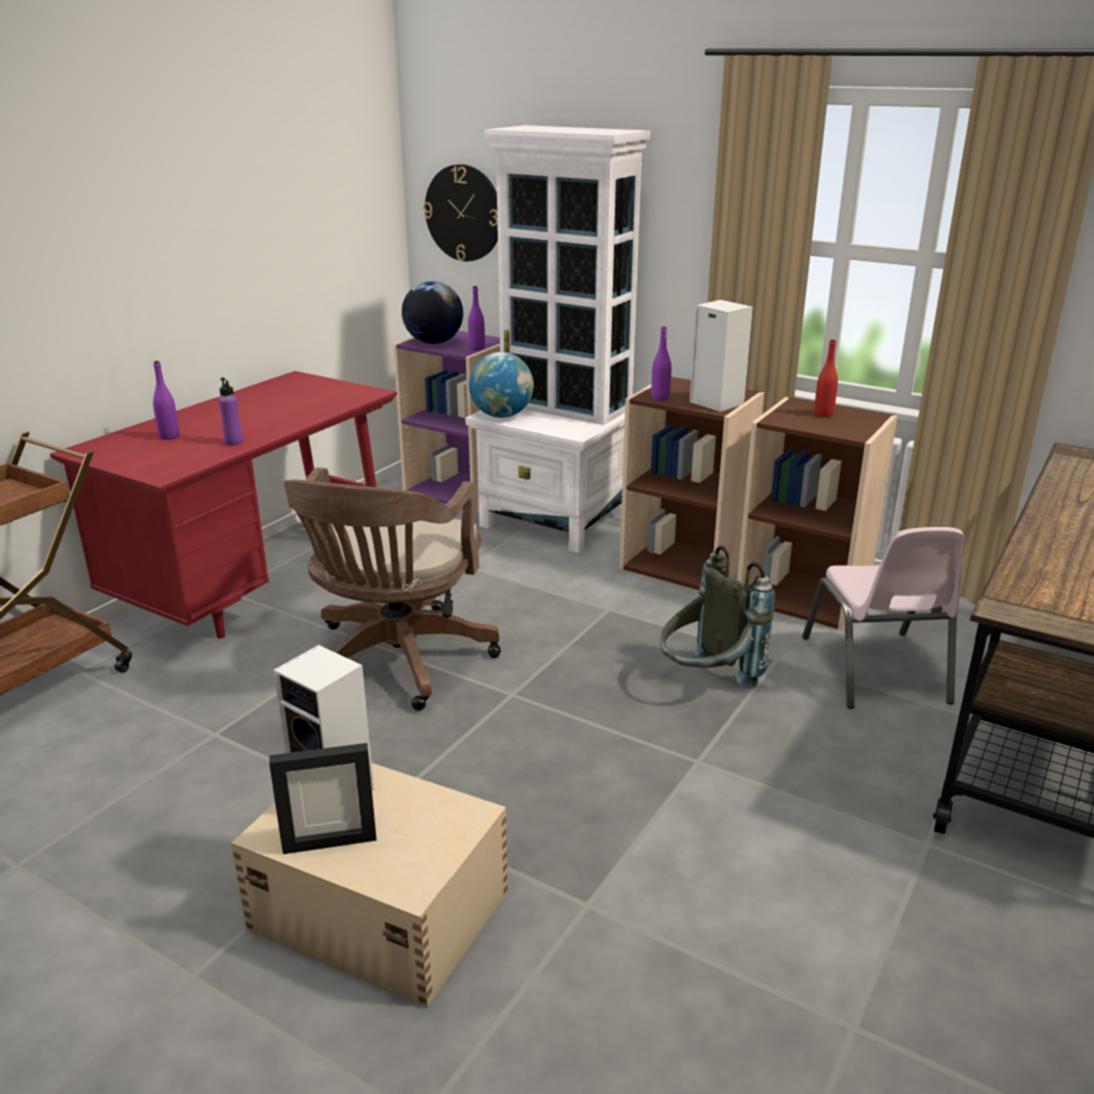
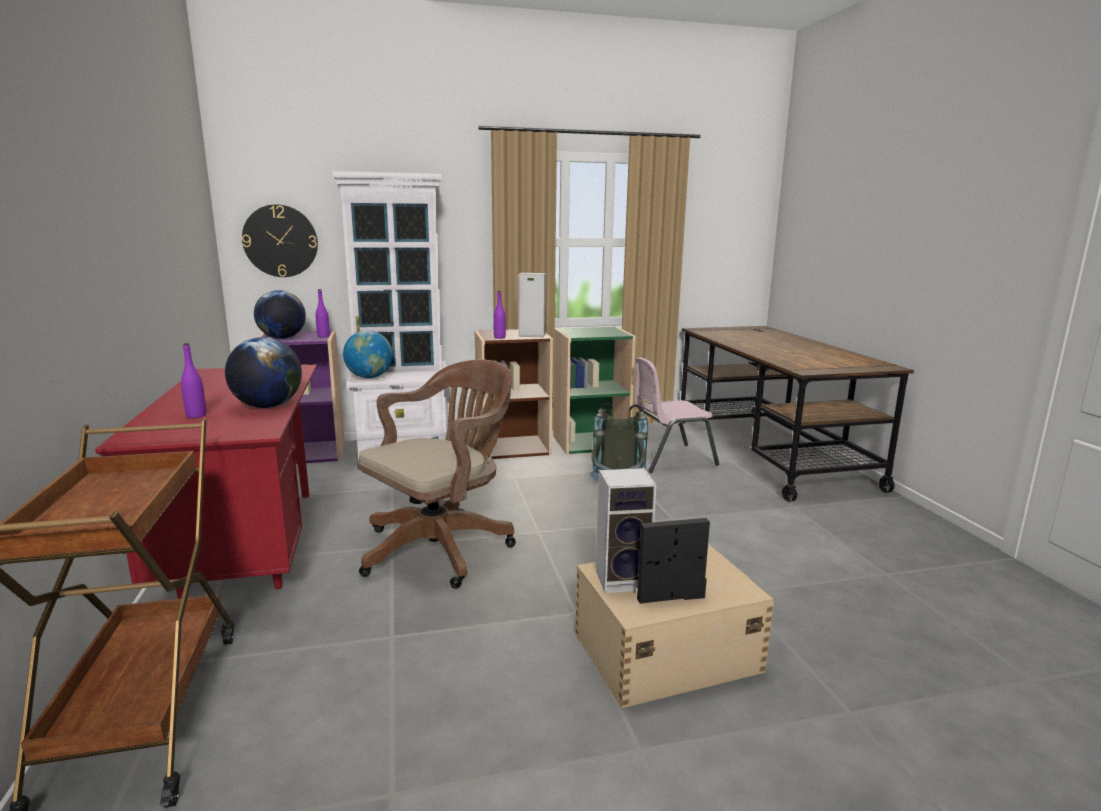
camera: 45 degrees left, 10 degrees down
purple bottle [219,377,243,446] -> globe [225,337,302,408]
picture frame [269,743,377,854] -> picture frame turned 135 degrees counterclockwise [637,518,710,604]
brown office chair [284,467,501,711] -> brown office chair turned 105 degrees counterclockwise [357,360,516,589]
brown bookcase [737,396,898,630] -> green bookcase [553,327,636,454]
pink chair [802,527,965,709] -> pink chair turned 120 degrees clockwise [635,357,719,473]
red bottle [814,340,838,417] -> none

